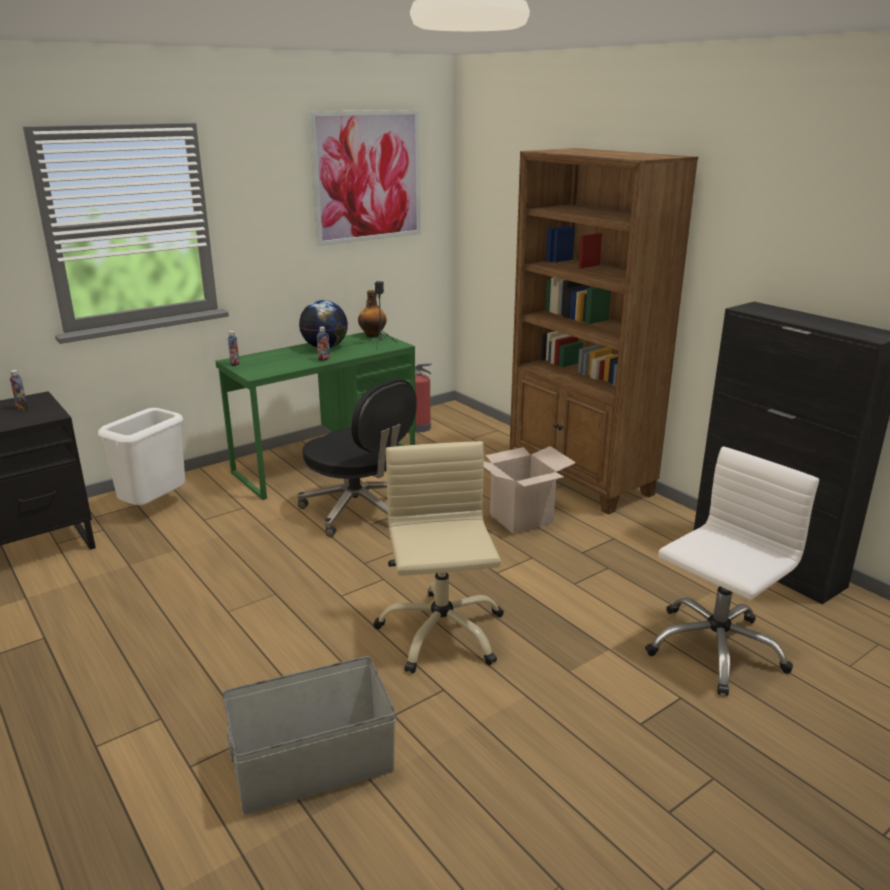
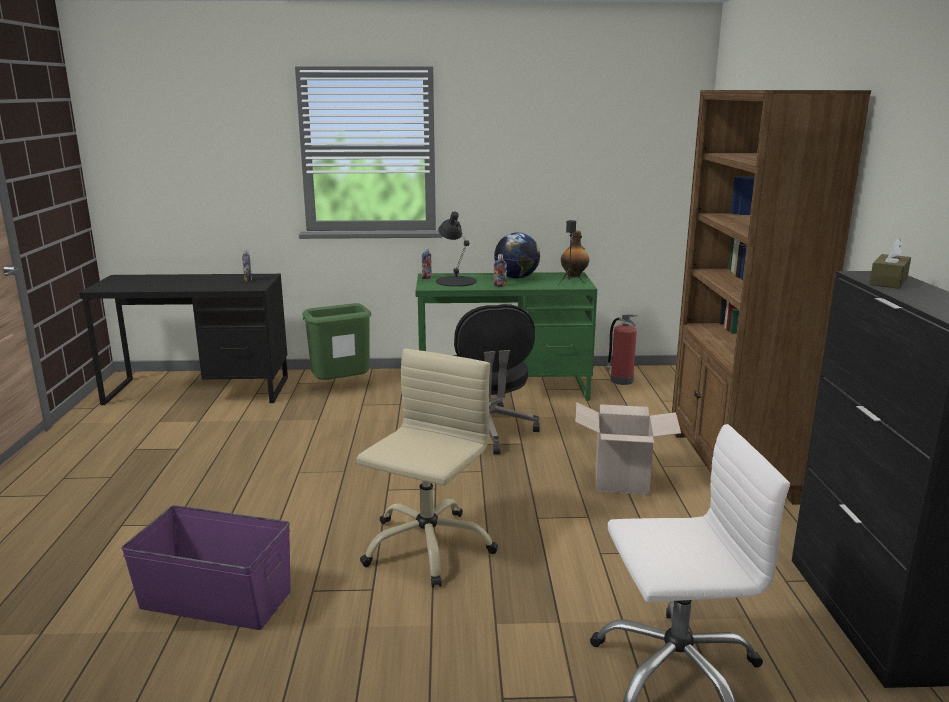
camera: 35 degrees right, 5 degrees down
white trash can [98,408,185,505] -> green trash can [302,303,372,380]
grey storage box [223,656,396,815] -> purple storage box [121,505,291,630]
picture [309,110,421,246] -> none
none -> black table lamp [436,211,477,287]
none -> brown tissue box [869,238,911,289]

